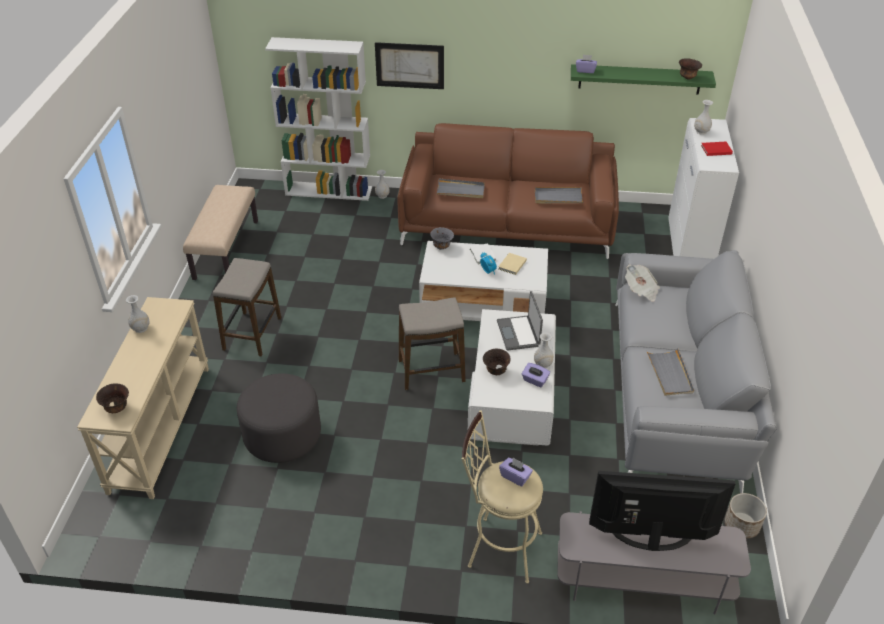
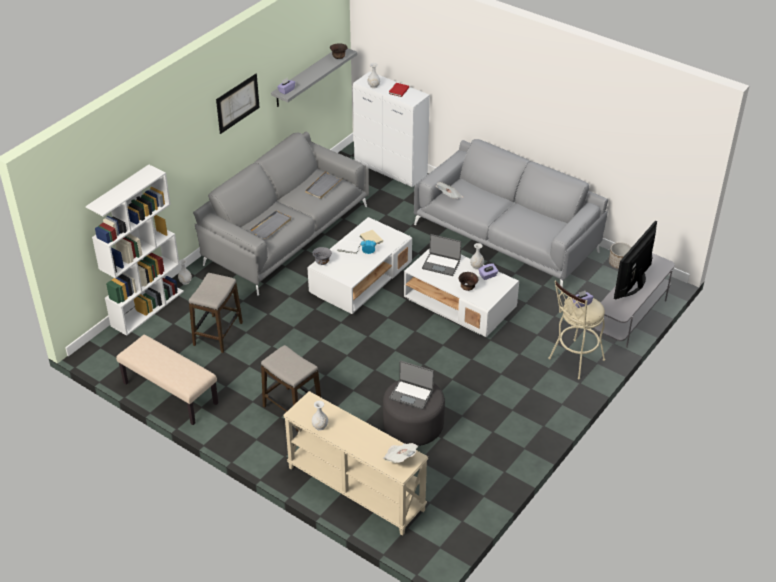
camera: 60 degrees left, 0 degrees up
brown bowl [96,384,129,413] -> newspaper [383,443,418,463]
picture [375,42,444,89] -> picture moved to [216,74,260,134]
brown sofa [397,123,619,259] -> grey sofa [193,132,369,296]
stool [399,297,465,390] -> stool moved to [189,273,243,353]
green shelf [571,64,716,95] -> grey shelf [271,48,357,107]
grey tray [647,348,694,396] -> none
none -> laptop [389,361,434,410]

